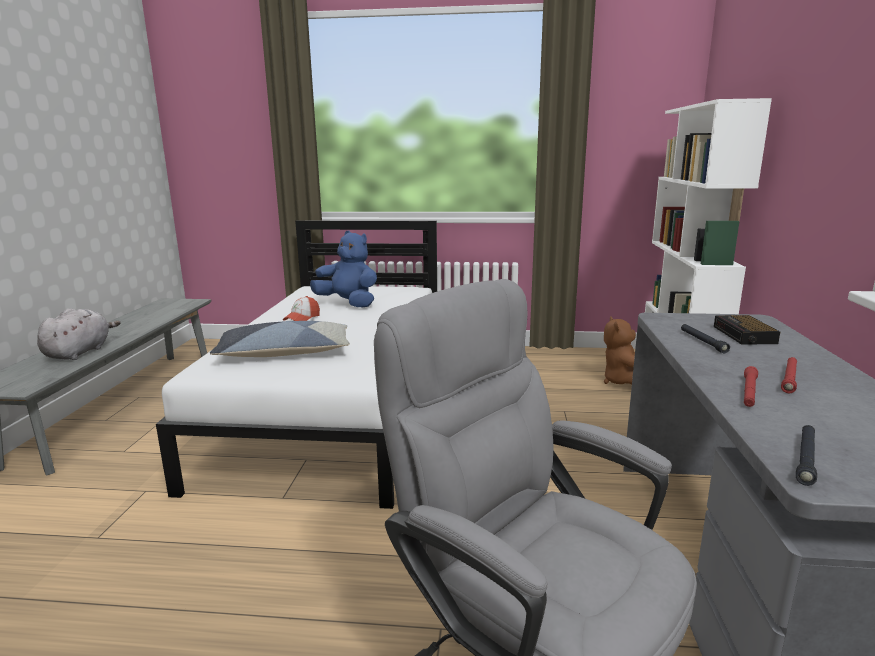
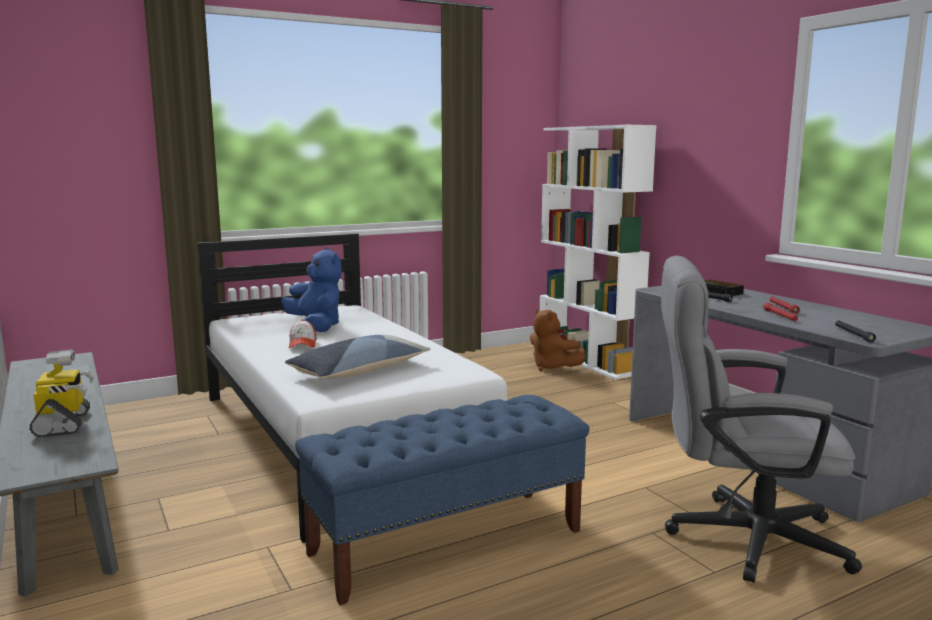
camera: 35 degrees left, 5 degrees down
grey plush toy [37,308,121,360] -> toy robot [29,350,94,437]
blue plush toy [310,230,377,308] -> blue plush toy turned 60 degrees clockwise [282,247,342,332]
none -> blue bench [295,395,590,605]

